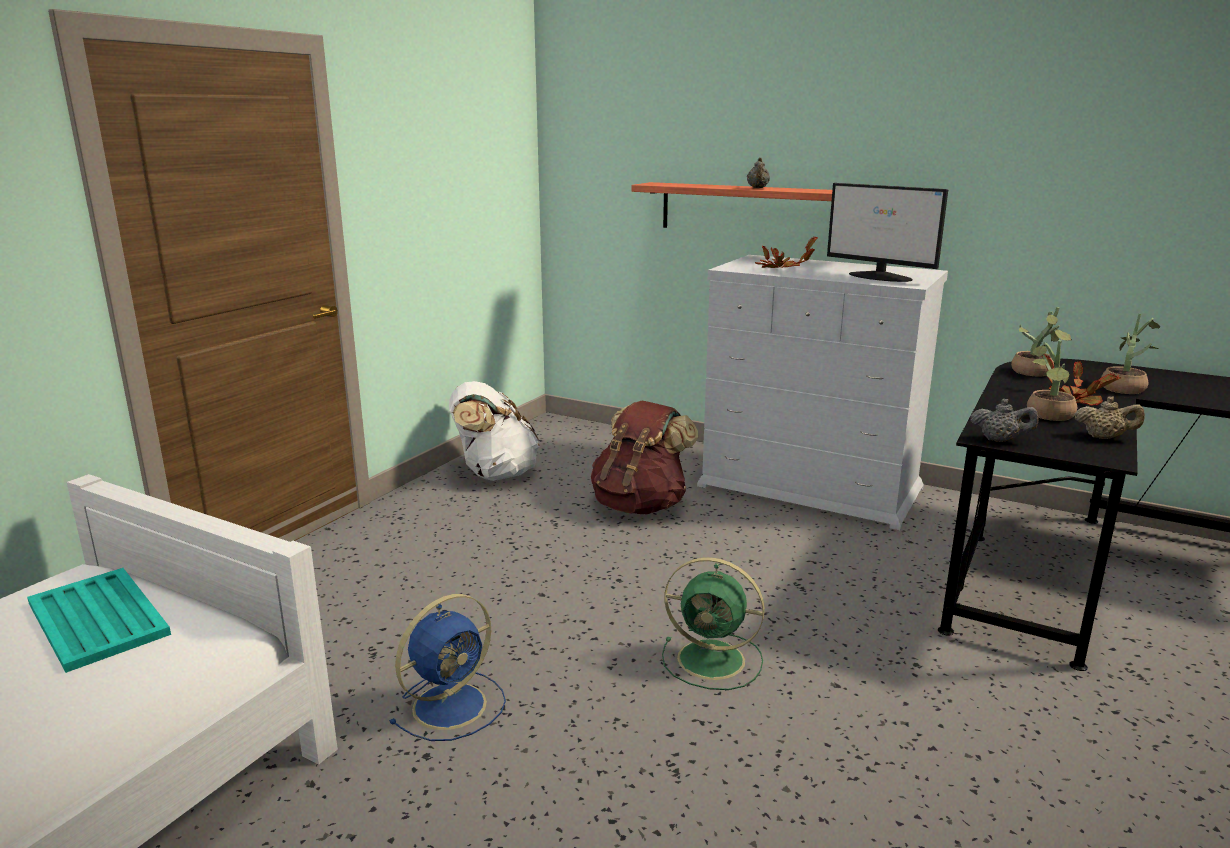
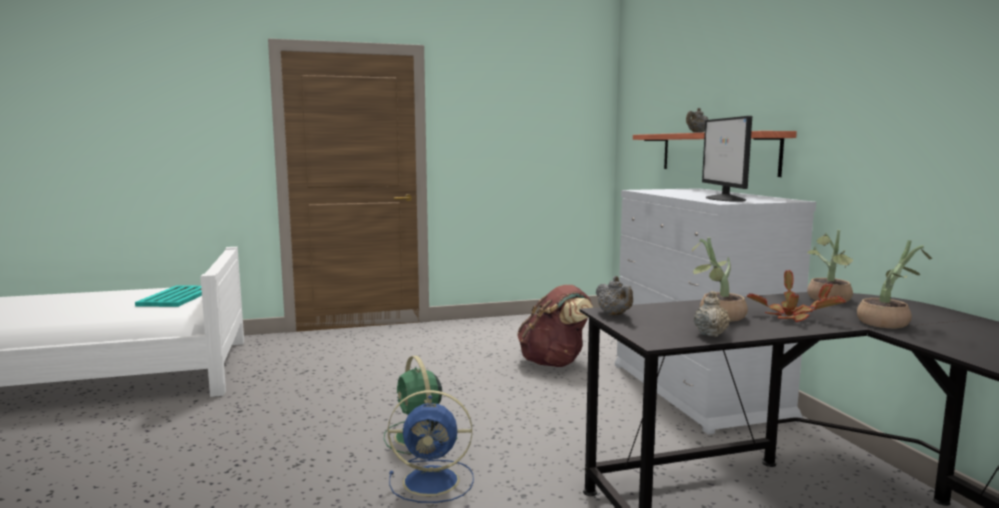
camera: 45 degrees right, 10 degrees down
blue fan [389,594,506,741] -> blue fan moved to [388,390,474,503]
white backpack [449,381,540,481] -> none
potted plant [755,236,818,268] -> none
beige teapot [1075,396,1145,439] -> beige teapot turned 135 degrees counterclockwise [694,291,730,337]

